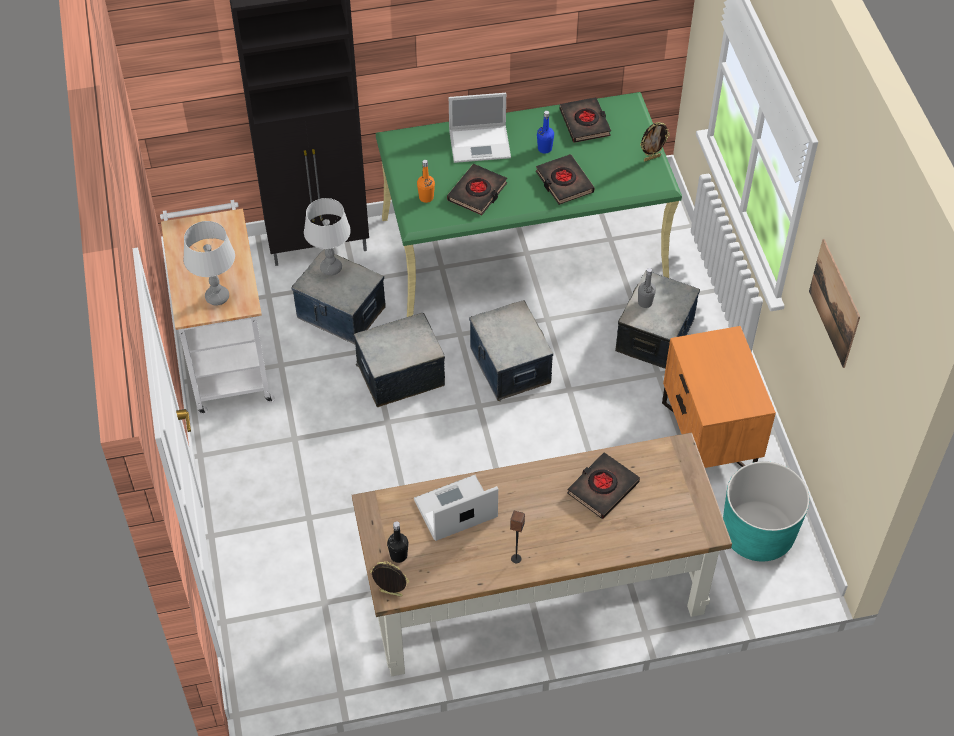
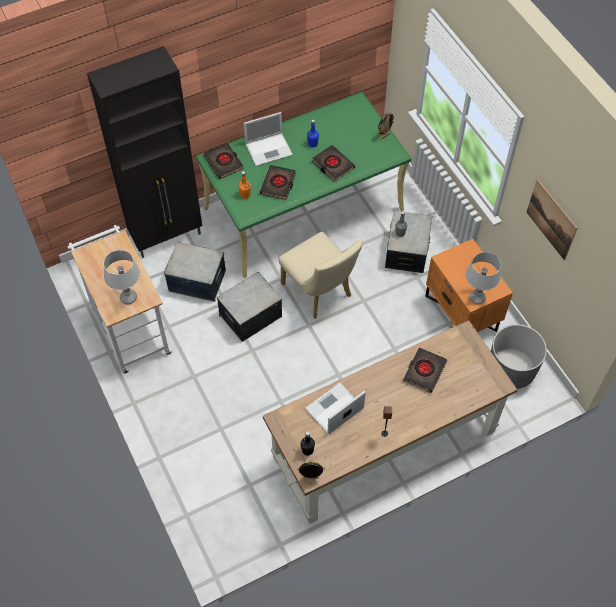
camera: 15 degrees left, 5 degrees up
grey table lamp [304,198,351,276] -> grey table lamp moved to [466,252,501,304]
storage box [469,300,553,401] -> beige chair [279,232,363,319]
black book [560,97,611,143] -> black book moved to [204,143,244,179]
turquoise planter [723,461,809,561] -> grey planter [491,324,547,389]

